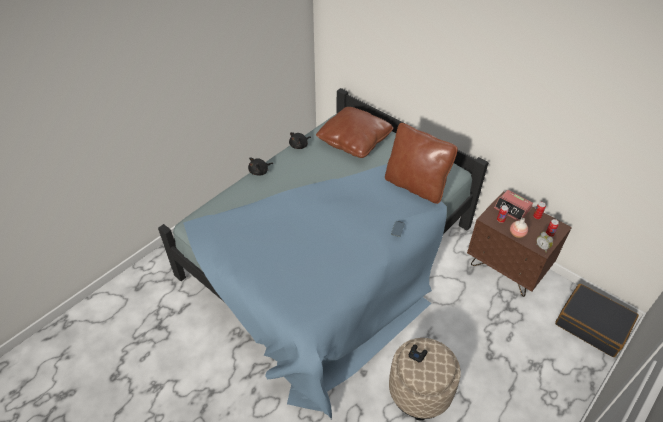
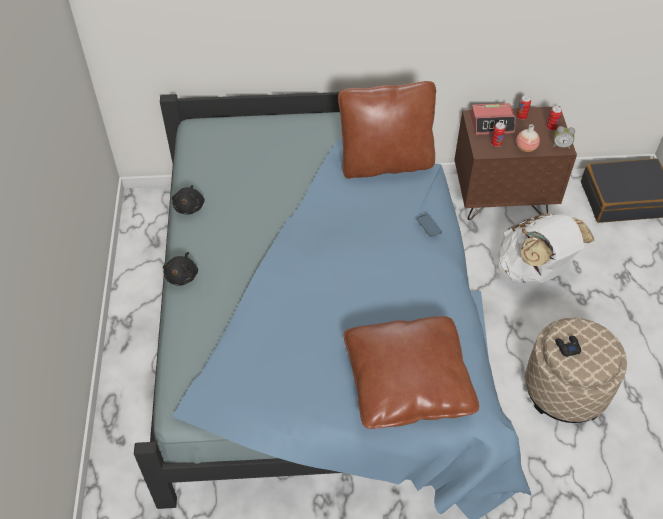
camera: 45 degrees left, 5 degrees up
brown pillow [316,107,394,158] -> brown pillow moved to [344,316,479,429]
none -> white backpack [497,213,595,284]

